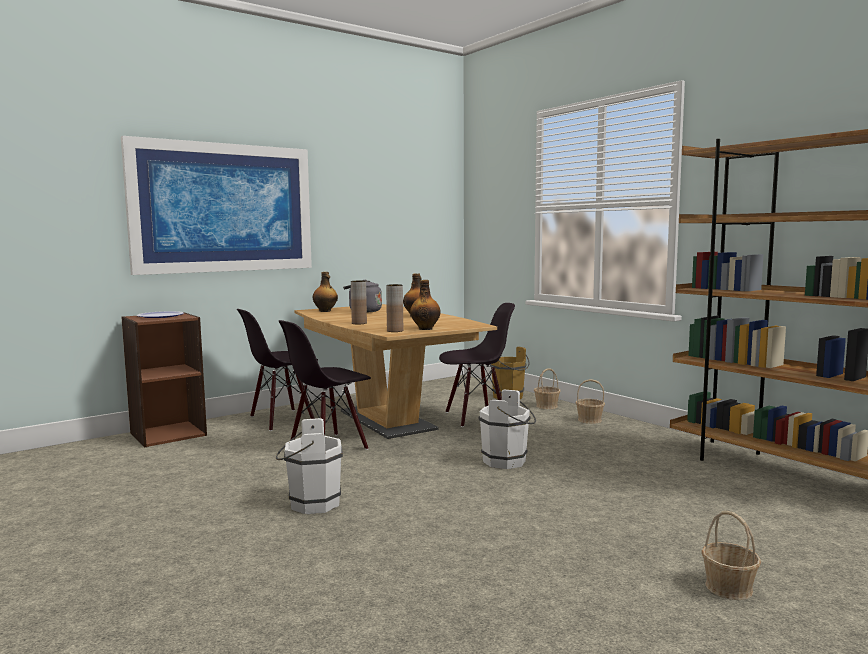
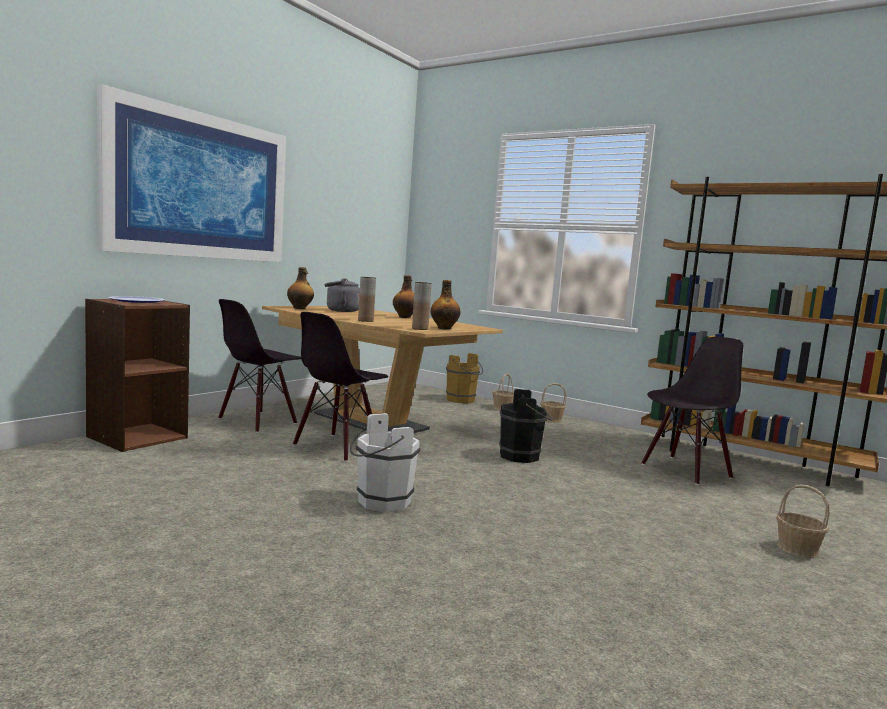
camera: 20 degrees left, 0 degrees up
black chair [439,303,515,427] -> black chair moved to [641,337,743,485]
white bucket [479,389,536,469] -> black bucket [499,389,553,463]

